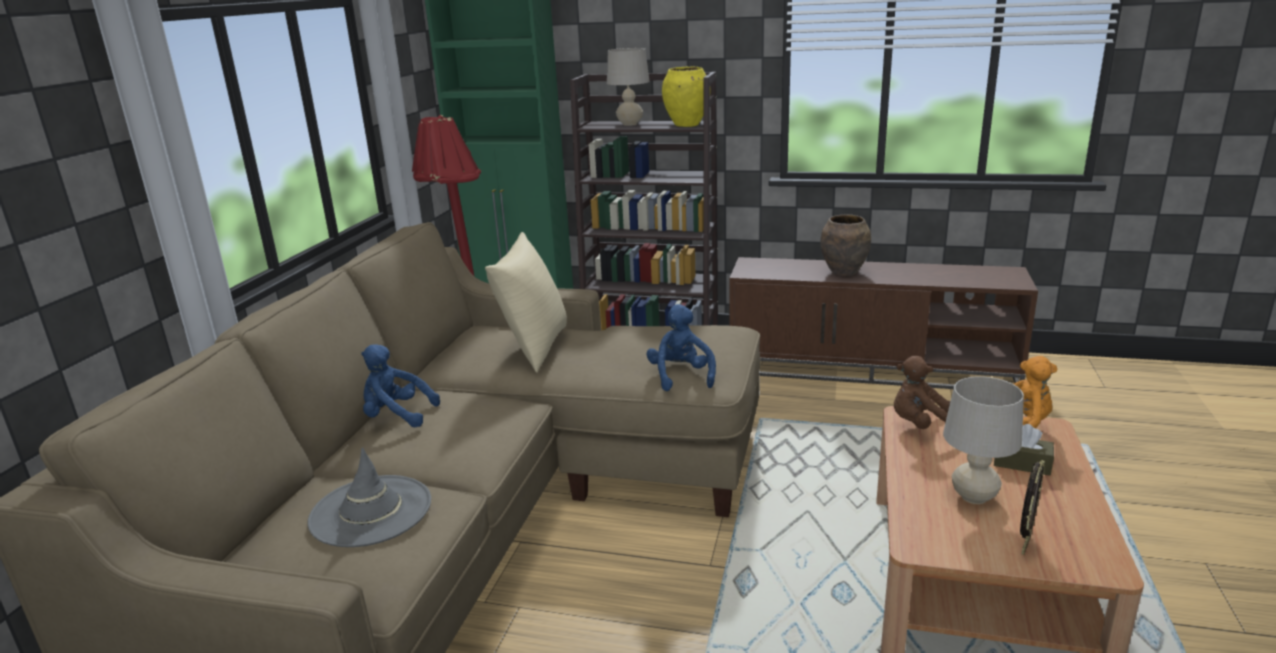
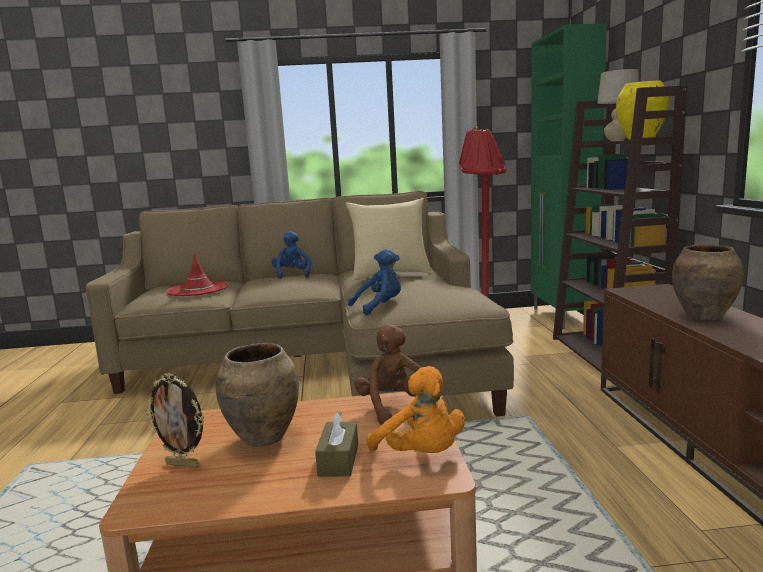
camera: 70 degrees right, 10 degrees down
grey hat [307,447,431,547] -> red hat [166,254,228,296]
beige table lamp [943,376,1024,504] -> brown vase [216,343,299,447]

